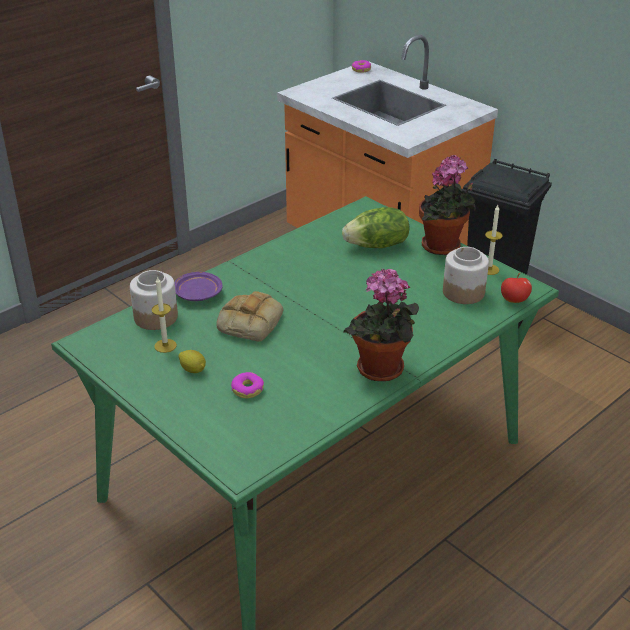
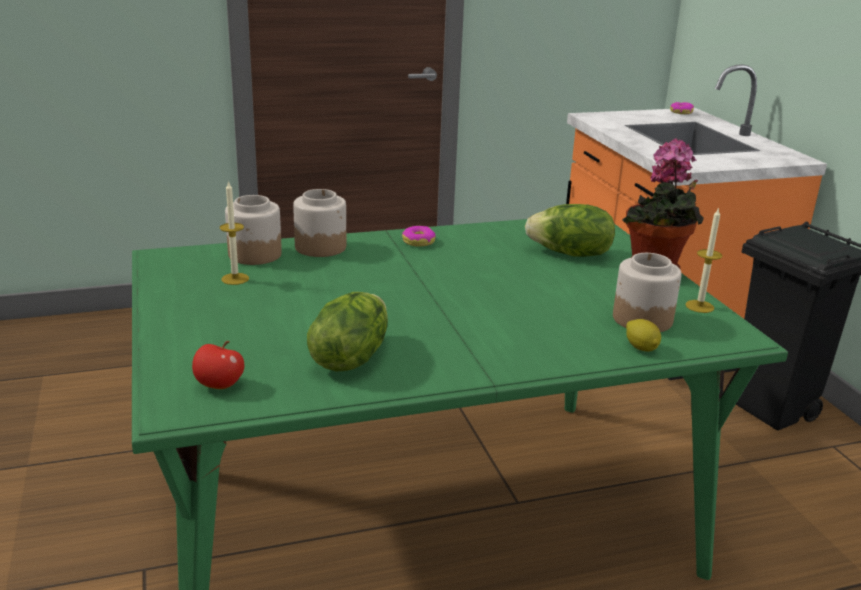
camera: 25 degrees right, 10 degrees down
purple plate [175,272,223,301] -> jar [293,189,346,257]
lemon [178,350,206,373] -> lemon moved to [626,319,661,352]
bread [216,291,283,342] -> none
donut [231,372,264,398] -> donut moved to [402,226,436,246]
potted plant [343,269,419,381] -> none
apple [501,273,532,303] -> apple moved to [192,341,244,389]
none -> lettuce [307,292,388,372]

